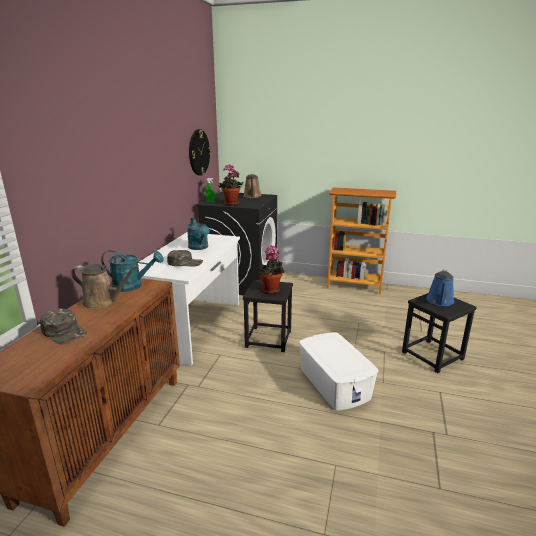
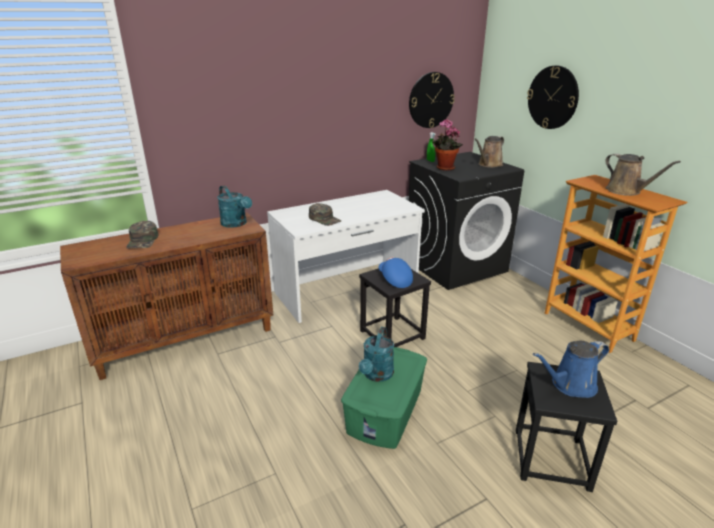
camera: 45 degrees right, 5 degrees up
brown watering can [70,264,139,310] -> brown watering can moved to [605,153,681,196]
turquoise watering can [187,218,210,250] -> turquoise watering can moved to [359,327,394,382]
potted plant [258,245,285,294] -> blue cap [378,257,413,288]
white storage box [299,332,379,411] -> green storage box [341,347,427,449]
none -> wall clock [527,66,579,129]

